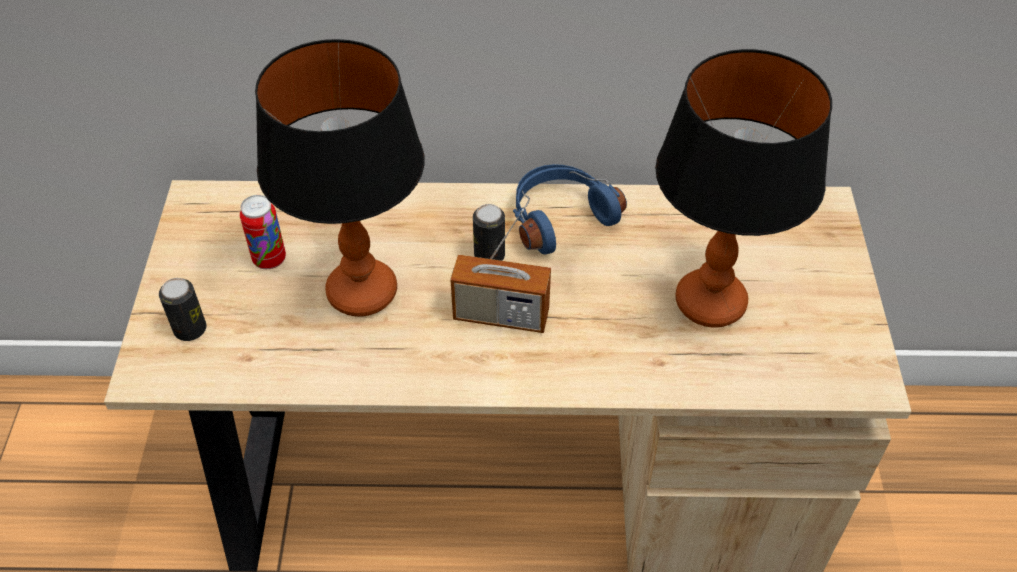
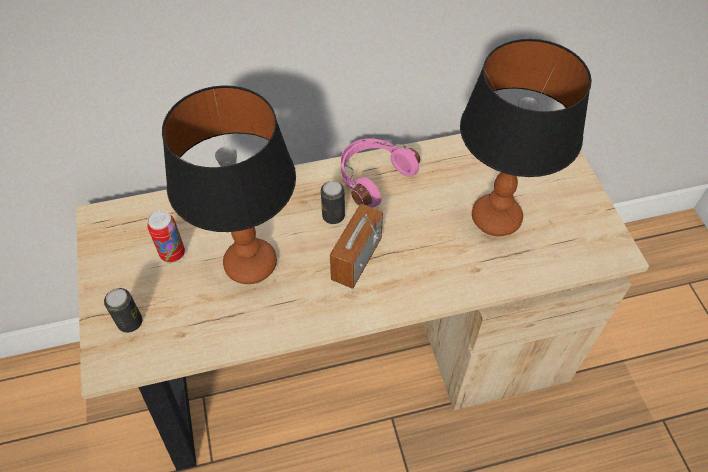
camera: 15 degrees left, 5 degrees up
radio [451,209,551,333] -> radio turned 120 degrees clockwise [330,203,383,289]
blue headphones [513,164,627,254] -> pink headphones [341,138,420,207]

